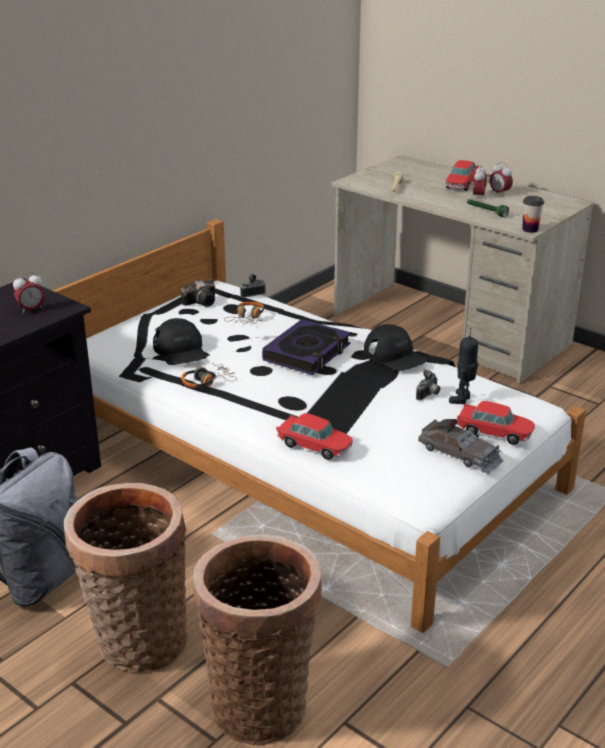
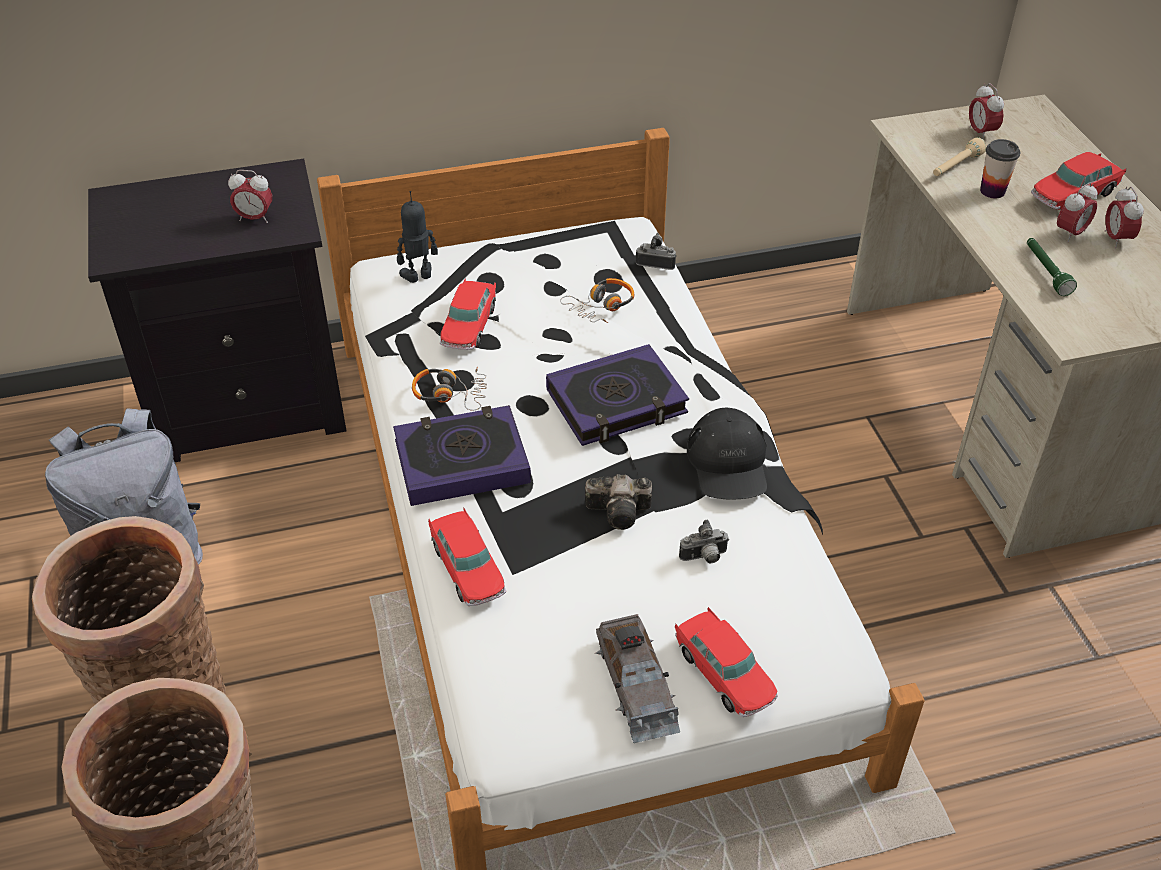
camera: 35 degrees right, 15 degrees up
black cap [153,318,207,365] -> toy car [440,278,496,350]
camera [181,279,215,307] -> camera moved to [585,474,652,530]
toy robot [449,328,478,404] -> toy robot moved to [397,191,438,283]
cup [522,196,544,233] -> cup moved to [980,139,1020,199]
none -> book [393,405,531,506]
none -> alarm clock [969,83,1004,139]

